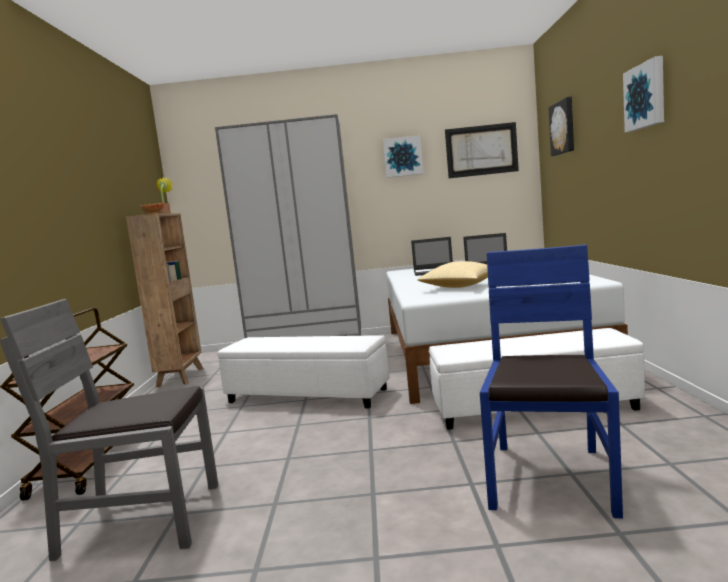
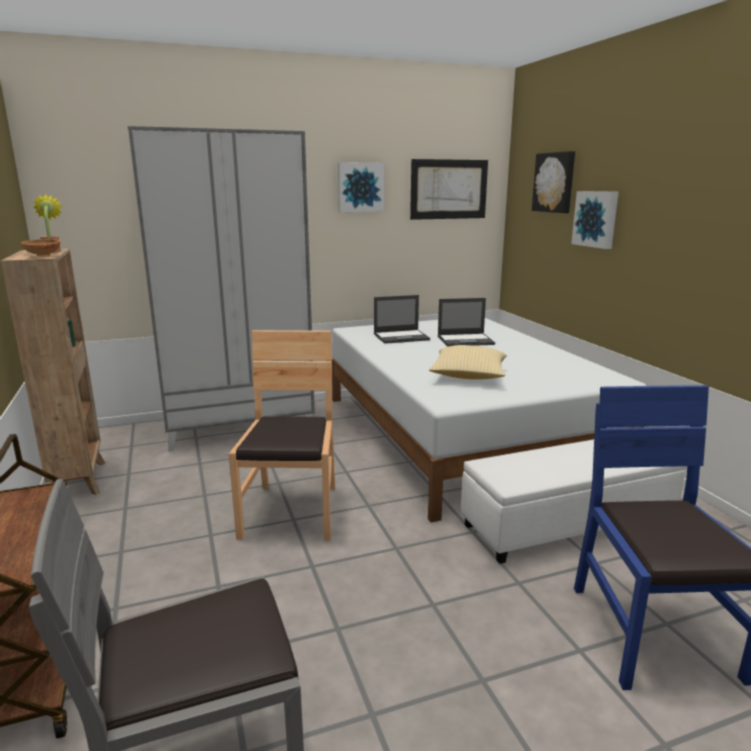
camera: 20 degrees left, 10 degrees up
white ottoman [218,335,389,408] -> brown chair [229,330,335,541]
picture [623,56,664,133] -> picture moved to [571,191,619,249]

